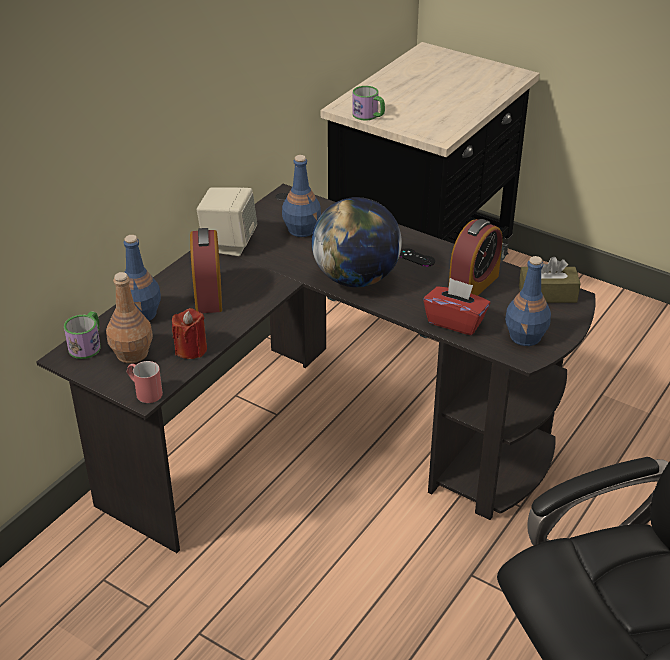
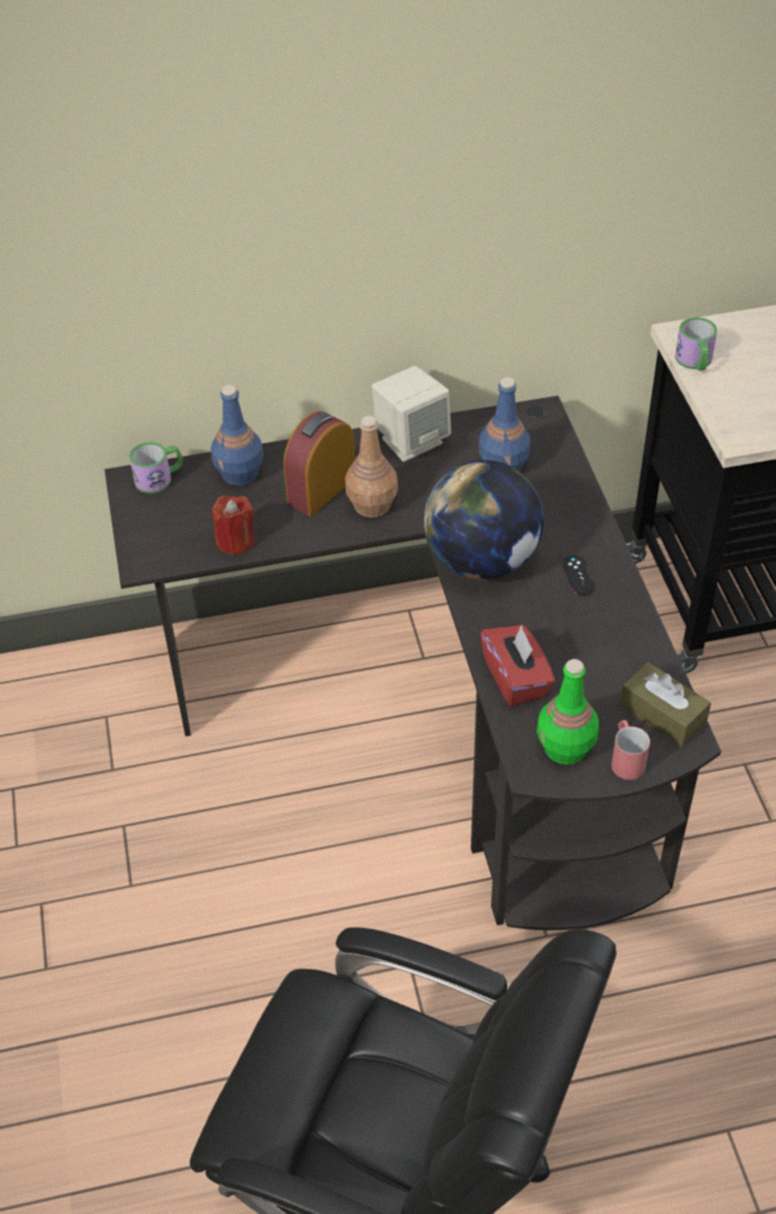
camera: 45 degrees right, 10 degrees up
brown bottle [106,272,153,363] -> brown bottle moved to [345,416,398,518]
red mug [127,361,163,403] -> red mug moved to [611,720,650,780]
alarm clock [448,219,503,296] -> none
blue bottle [505,256,551,346] -> green bottle [537,659,599,765]

